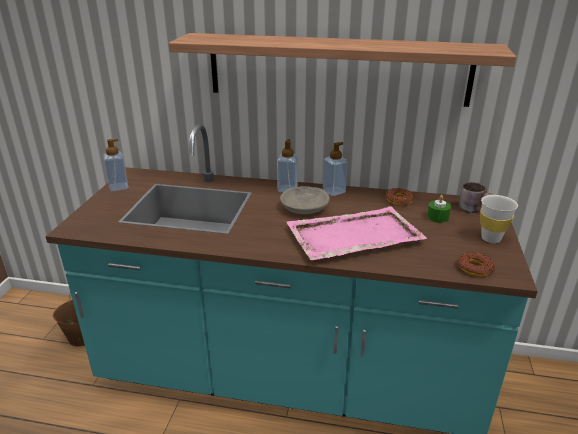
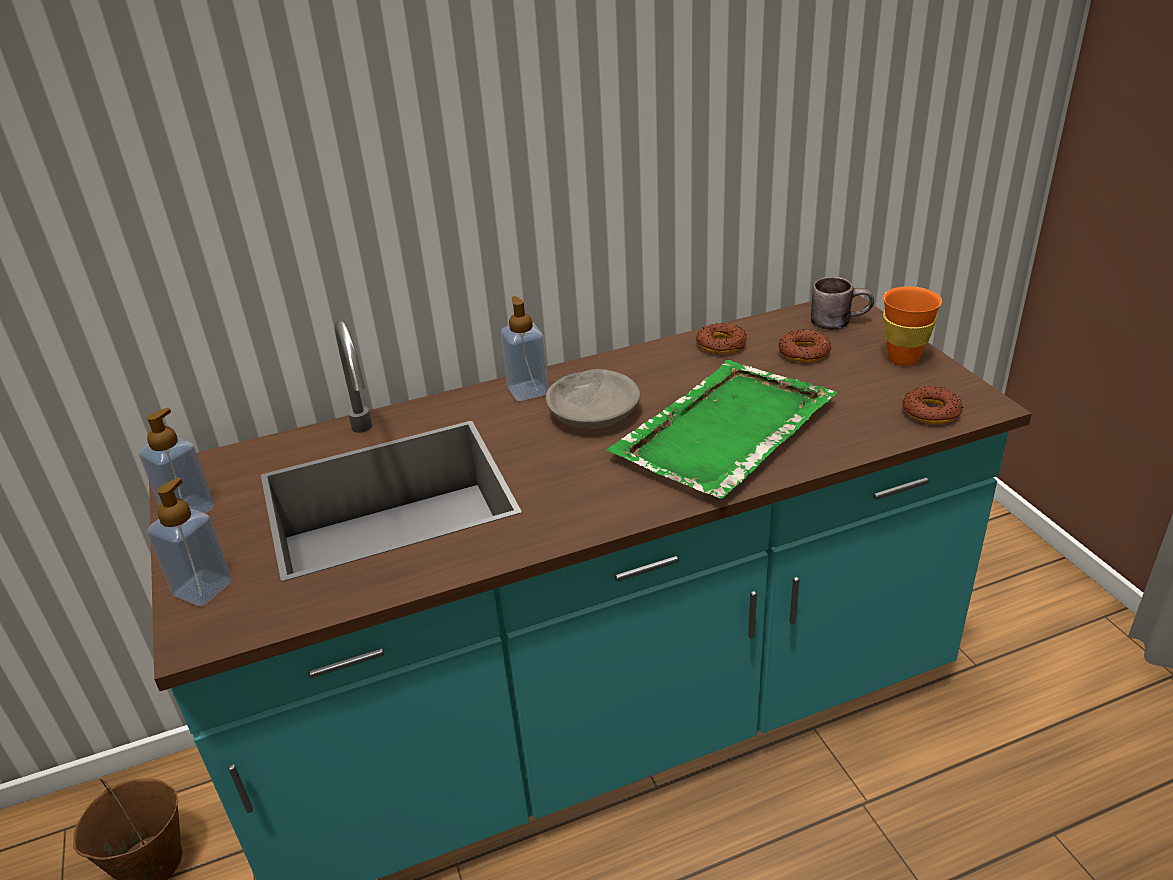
camera: 30 degrees left, 5 degrees up
shelf [168,33,516,107] -> none
pink tray [286,206,427,260] -> green tray [606,360,837,498]
soap dispenser [323,142,348,196] -> soap dispenser moved to [147,477,232,606]
green candle [427,195,451,223] -> donut [779,329,831,363]
white cup [480,195,518,243] -> orange cup [883,286,942,366]

